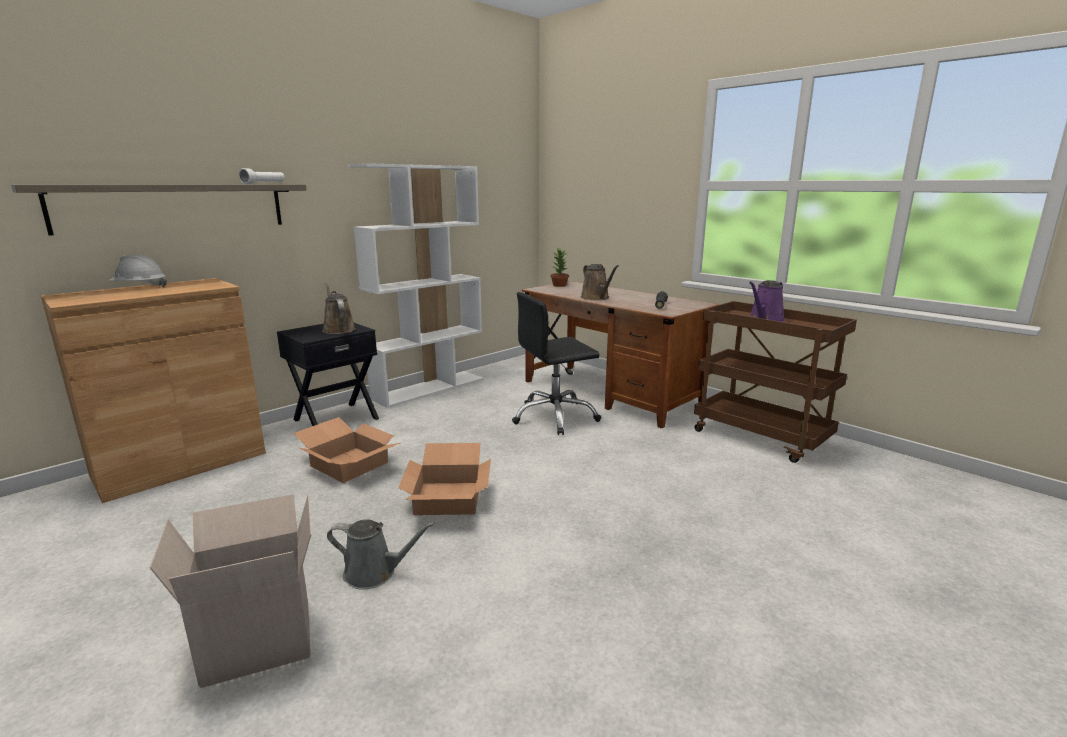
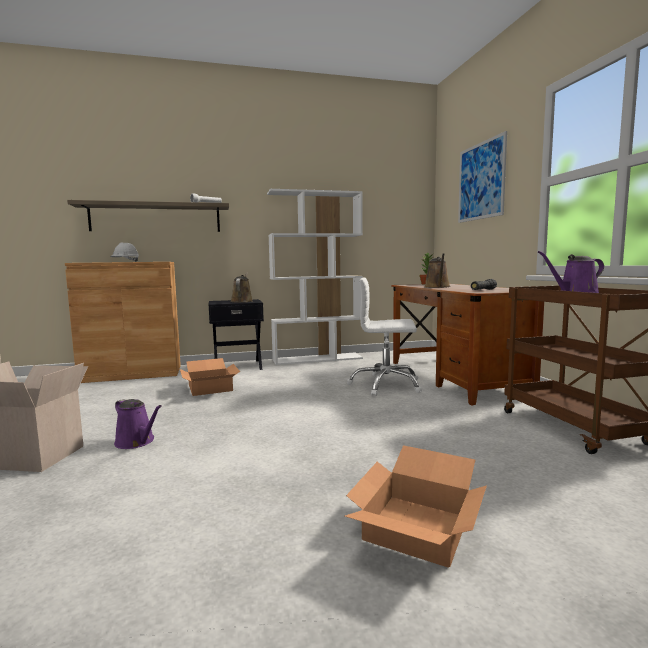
camera: 30 degrees right, 10 degrees down
grey watering can [327,519,435,590] -> purple watering can [114,399,162,449]
cardboard box [398,443,491,515] -> cardboard box moved to [345,445,487,568]
black office chair [512,292,601,435] -> white office chair [347,277,422,396]
none -> picture [458,131,507,223]

